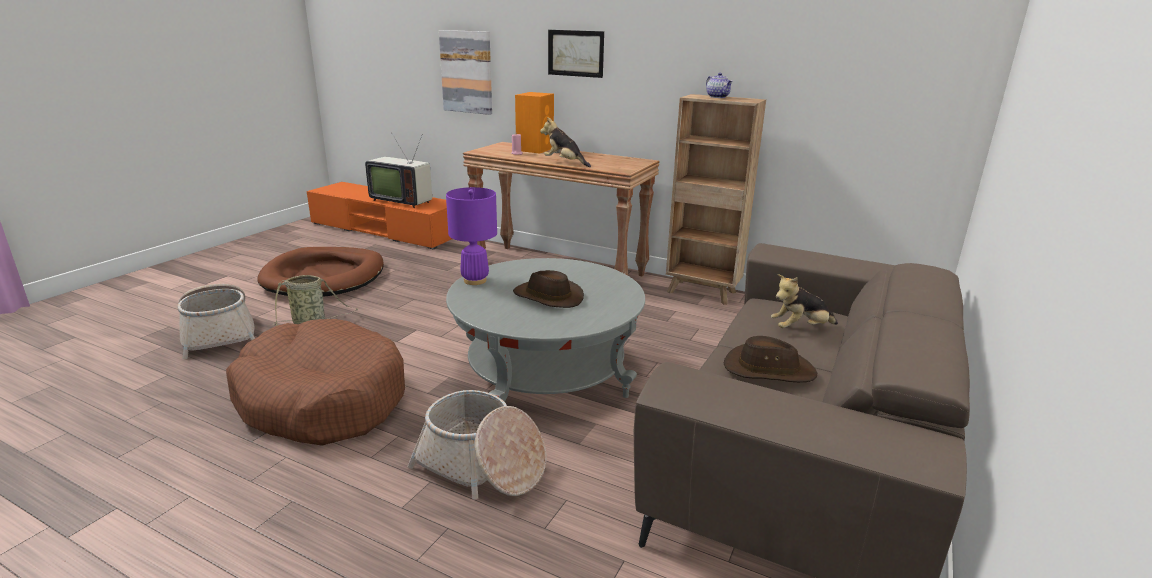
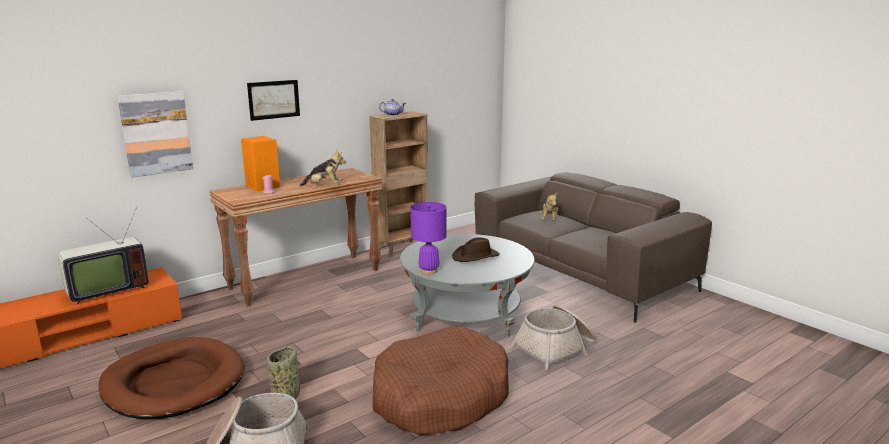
camera: 65 degrees left, 5 degrees down
plush toy [540,117,591,167] -> plush toy turned 150 degrees counterclockwise [300,150,346,186]
brown hat [724,336,817,382] -> none

